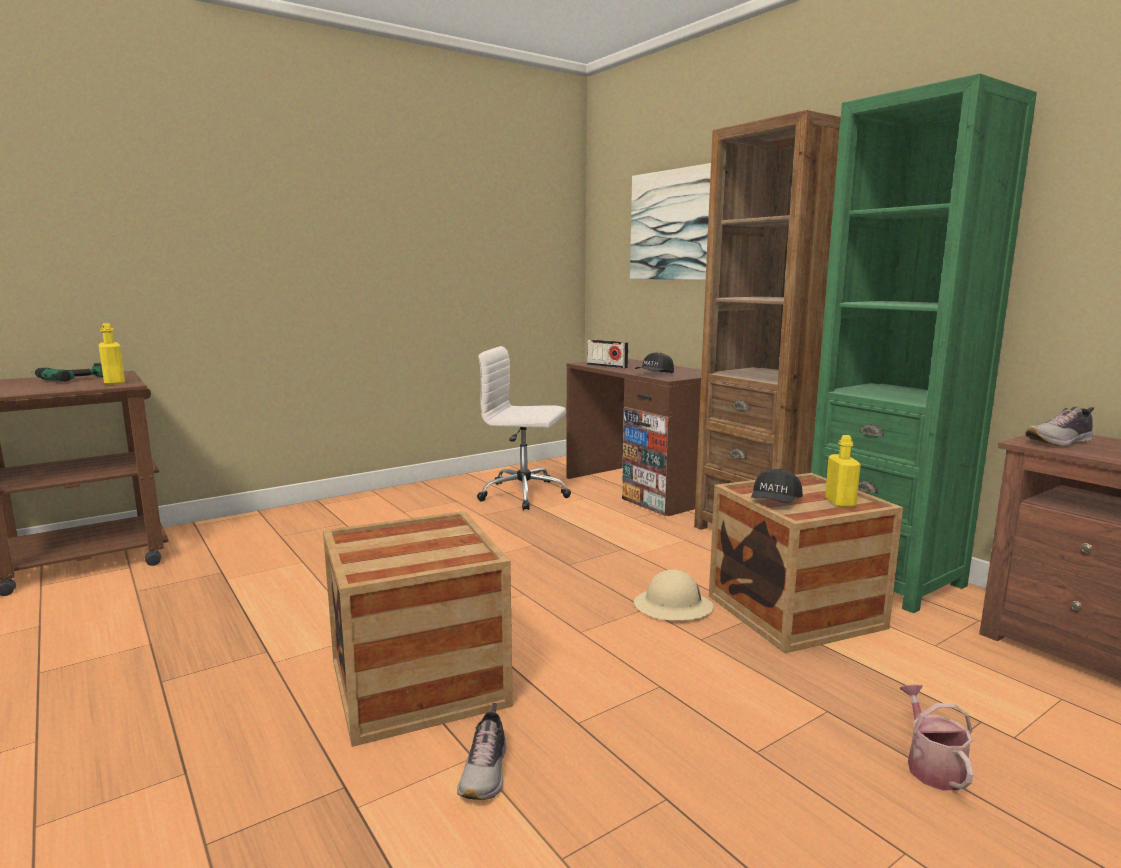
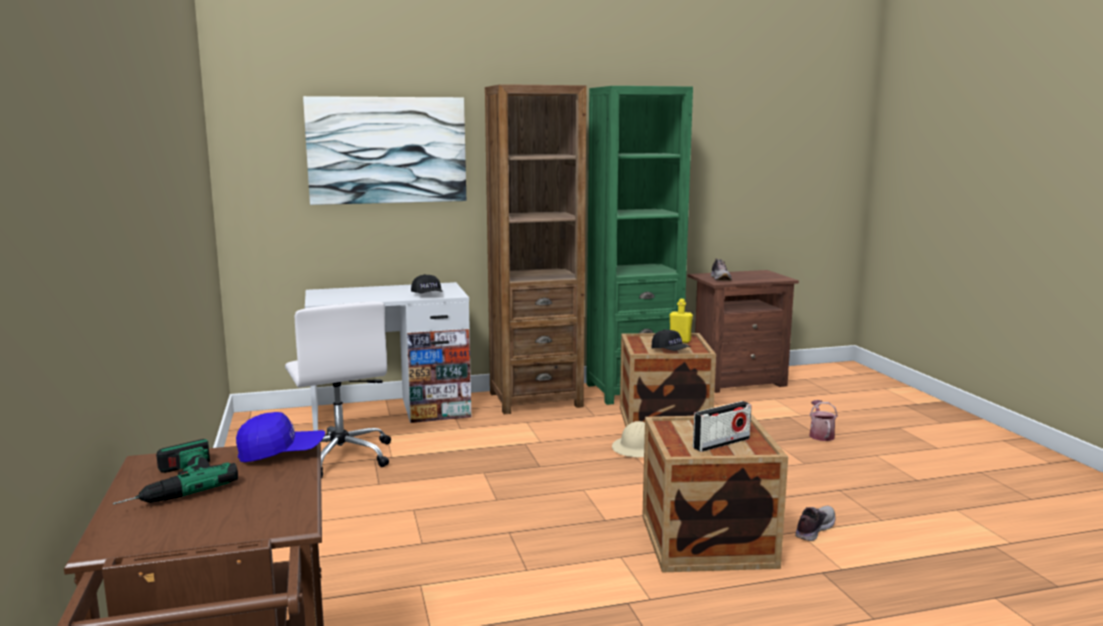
camera: 70 degrees left, 0 degrees up
yellow bottle [99,323,125,385] -> blue cap [236,412,325,462]
shoe [457,703,506,800] -> shoe turned 75 degrees counterclockwise [795,506,835,541]
white office chair [477,346,571,510] -> white office chair turned 60 degrees counterclockwise [285,302,391,479]
brown desk [566,359,701,516] -> white desk [305,282,471,431]
radio [587,339,629,368] -> radio moved to [693,401,752,452]
watering can [900,684,974,790] -> watering can turned 75 degrees clockwise [809,400,838,441]

